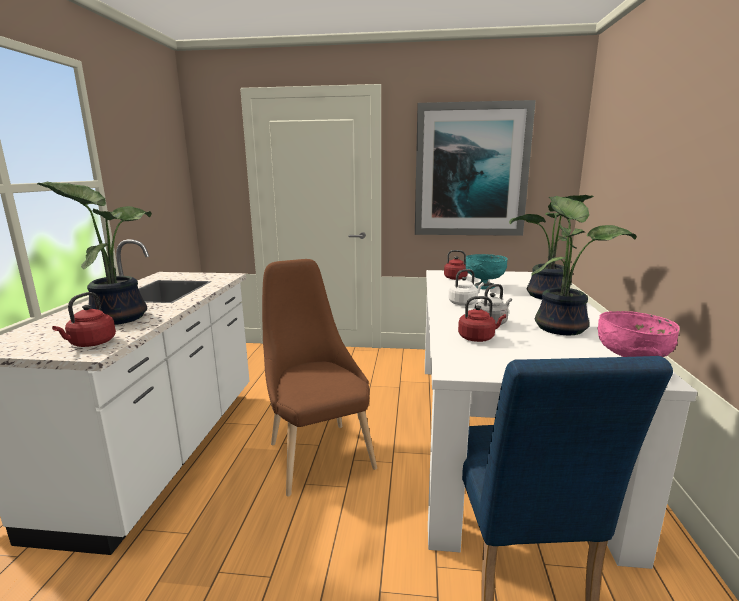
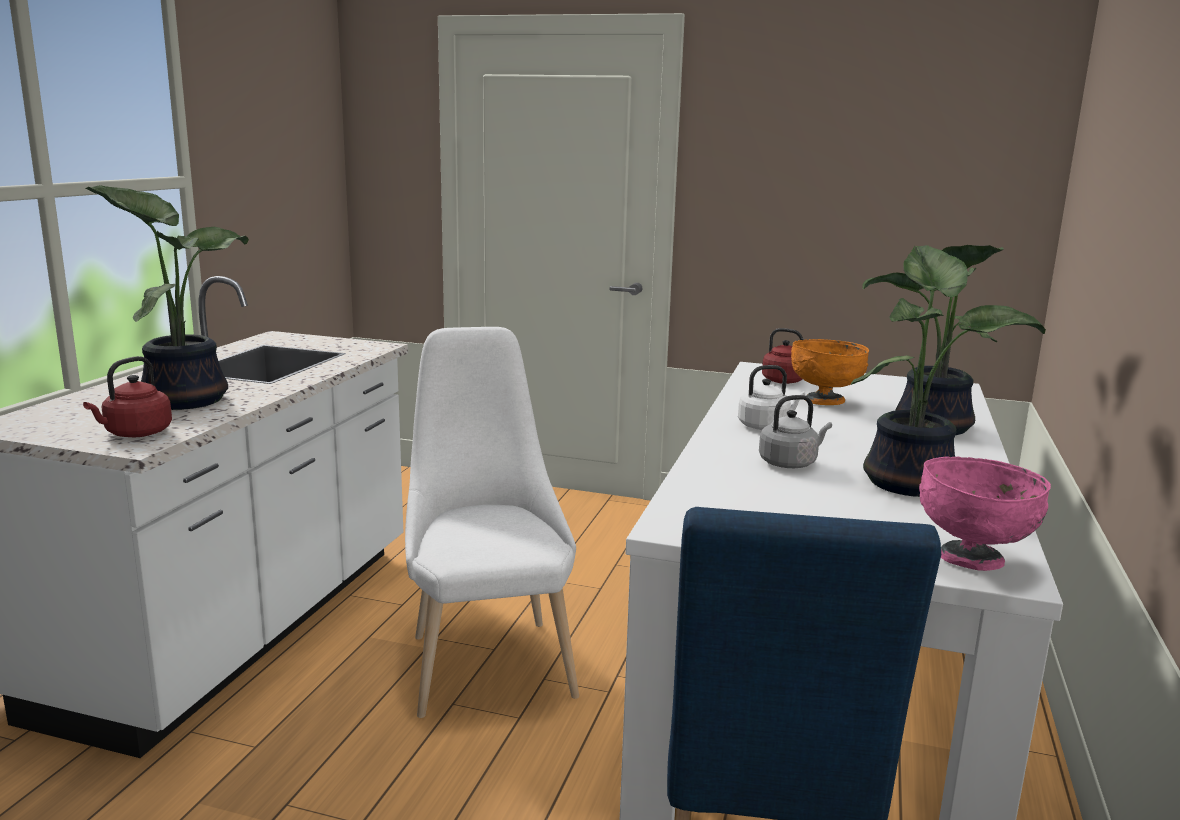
camera: 10 degrees right, 0 degrees up
brown chair [262,259,377,497] -> white chair [405,327,579,718]
picture [415,100,536,236] -> none
red kettle [458,296,506,342] -> none
turquoise bowl [465,254,508,289] -> orange bowl [791,339,869,405]

